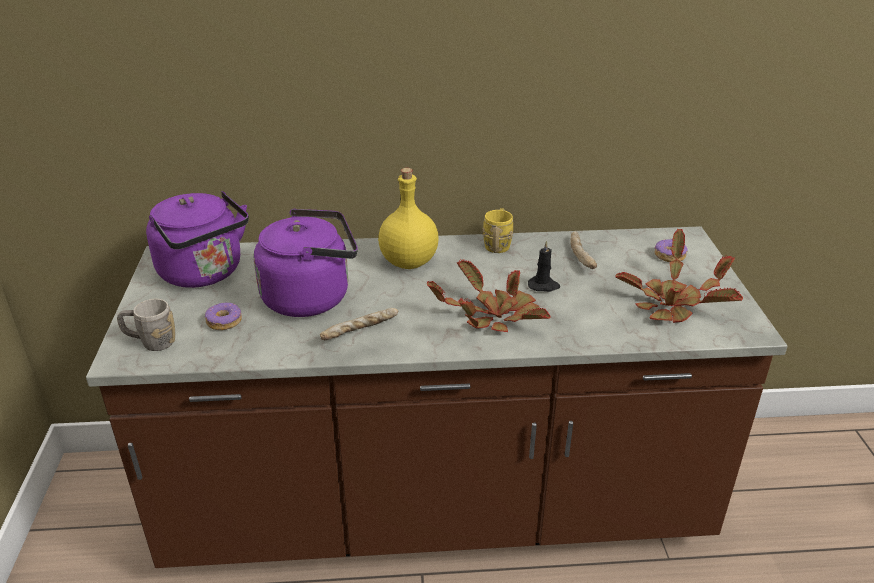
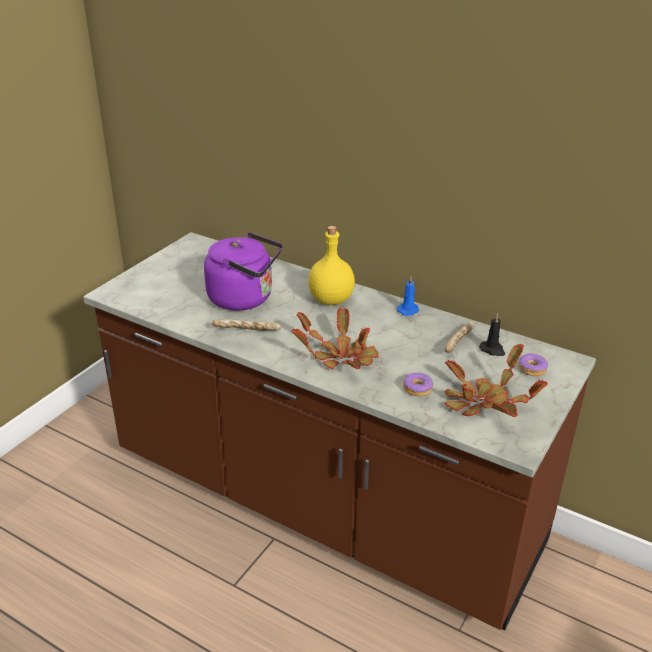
camera: 35 degrees right, 0 degrees up
grey mug [117,299,175,351] -> none
purple kettle [146,191,249,288] -> none
donut [205,303,242,330] -> donut moved to [403,372,433,396]
yellow mug [482,208,513,253] -> blue candle [397,276,419,316]
black candle [528,240,560,292] -> black candle moved to [479,313,505,356]

